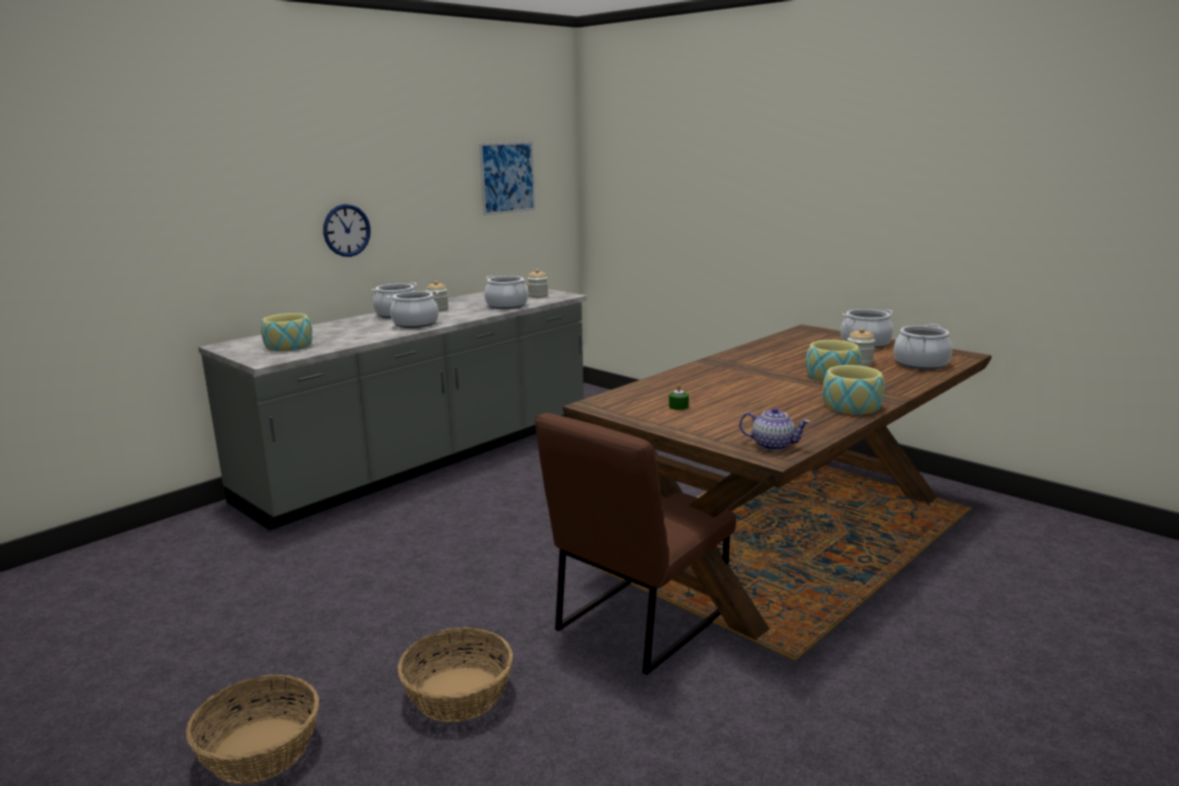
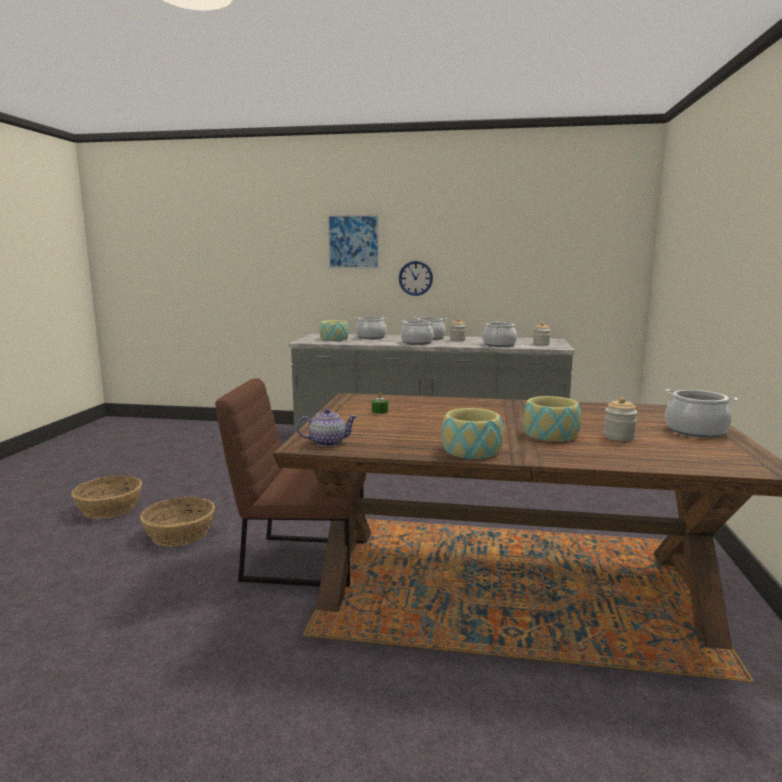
camera: 55 degrees right, 5 degrees down
picture [479,141,535,216] -> picture moved to [327,214,380,269]
teapot [739,407,810,451] -> teapot turned 90 degrees counterclockwise [297,408,358,447]
cooking pot [894,324,952,370] -> cooking pot moved to [354,317,388,339]

